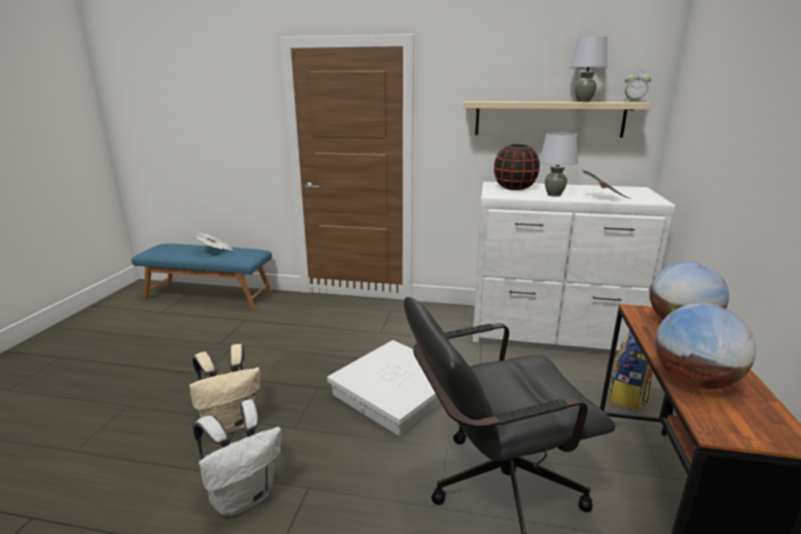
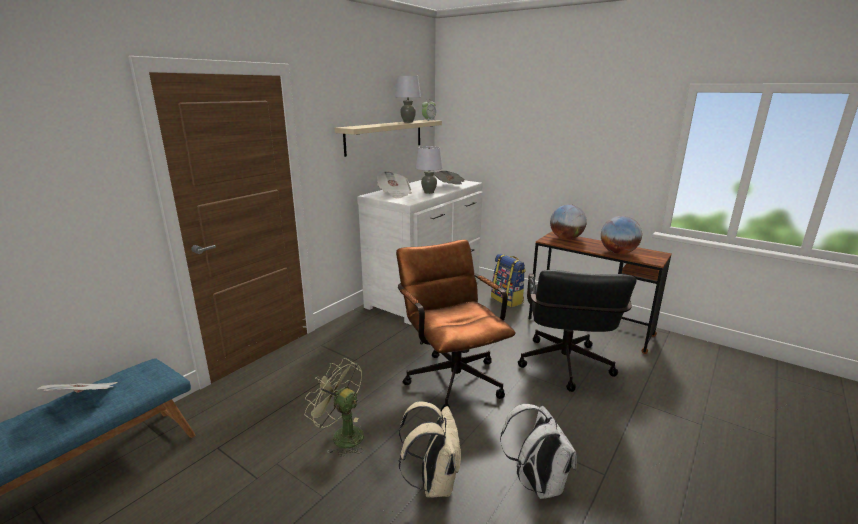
camera: 65 degrees left, 0 degrees up
white storage box [327,340,441,436] -> brown office chair [396,240,516,411]
black vase [494,144,540,190] -> newspaper [377,171,412,199]
none -> green fan [305,358,364,457]

